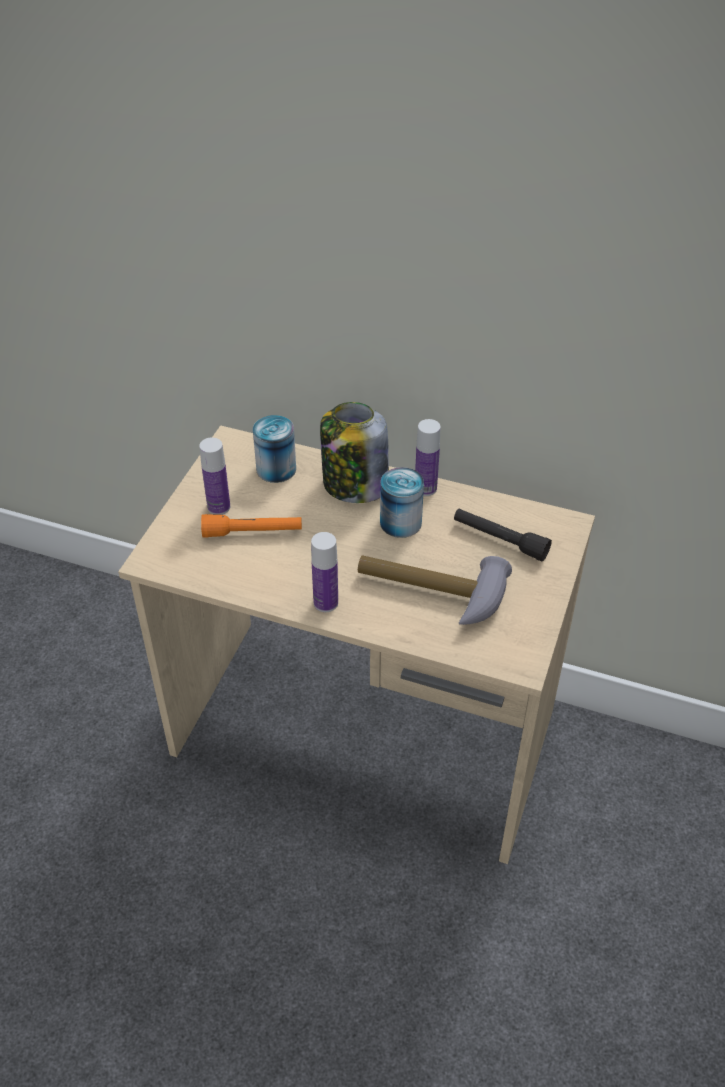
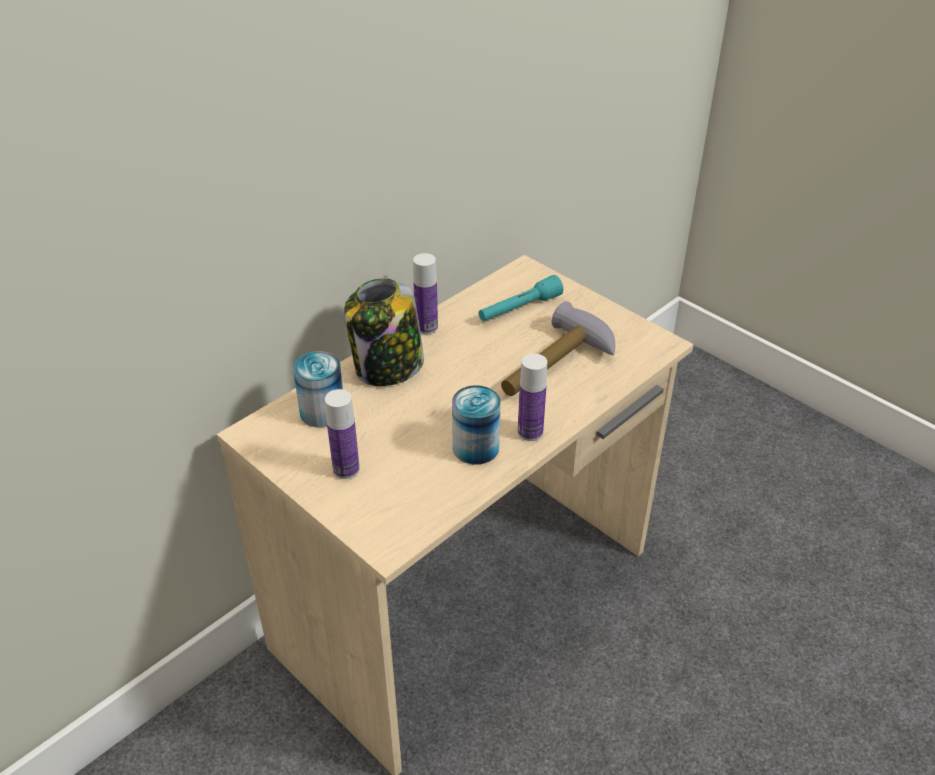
camera: 65 degrees left, 5 degrees down
orange flashlight [201,514,302,538] -> none
can [380,467,424,538] -> can moved to [452,385,501,465]
black flashlight [454,509,552,562] -> turquoise flashlight [479,275,563,321]

